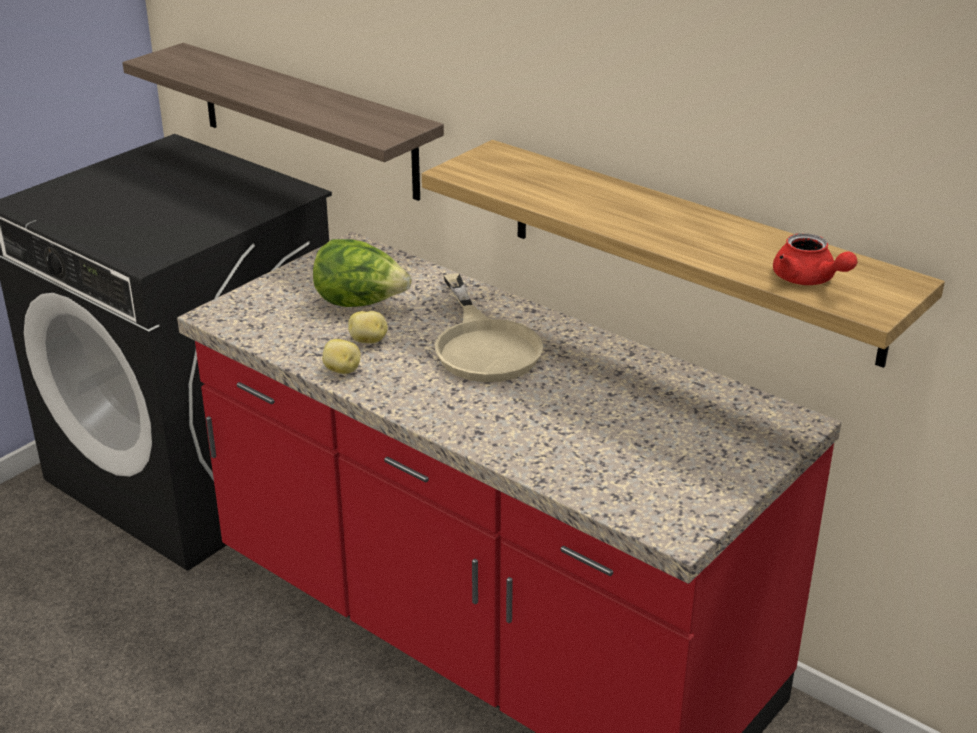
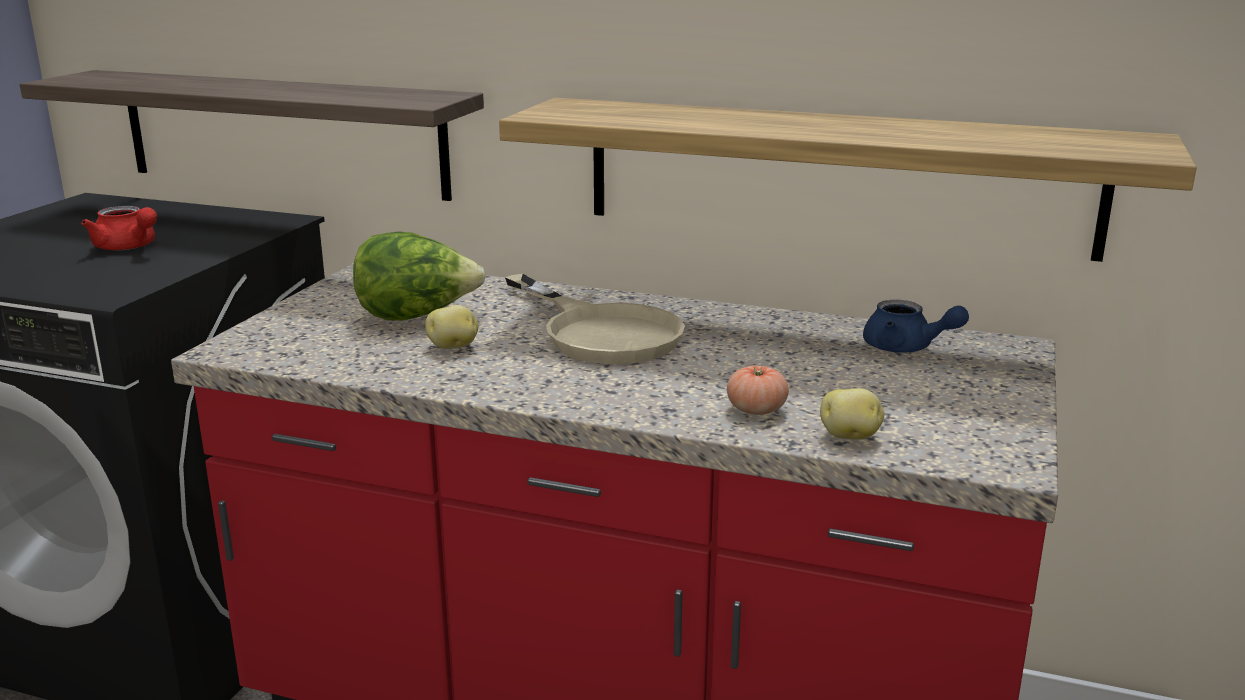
camera: 20 degrees left, 10 degrees down
potato [322,339,361,374] -> potato moved to [820,388,884,440]
red teapot [773,233,858,285] -> red teapot moved to [81,206,157,251]
none -> tomato [727,366,789,415]
none -> blue teapot [863,300,969,353]

